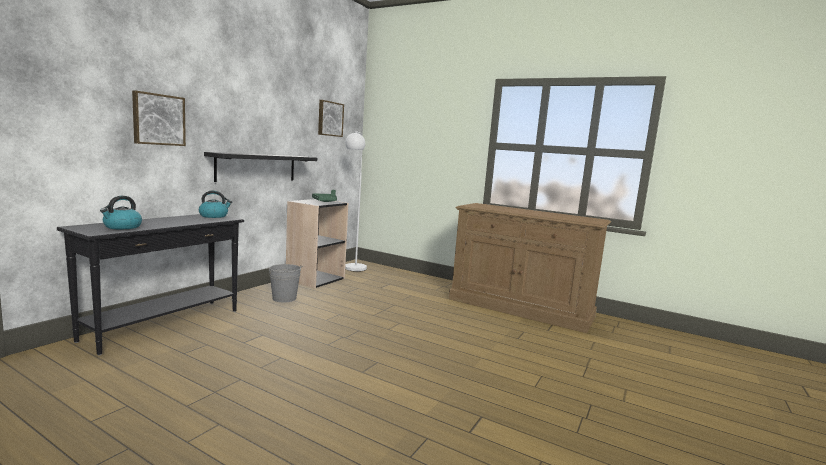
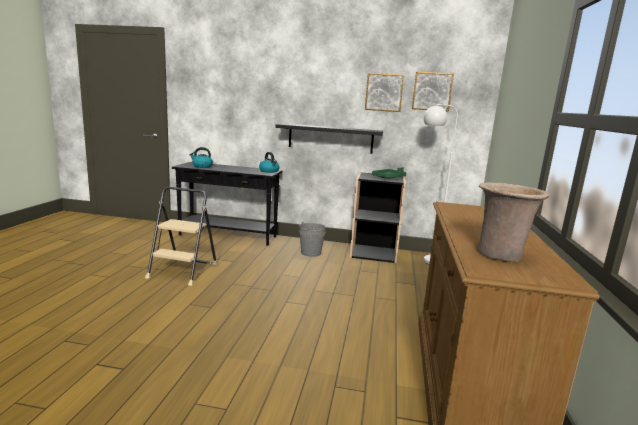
camera: 70 degrees right, 5 degrees up
picture [132,90,186,146] -> picture moved to [365,73,404,112]
none -> beige step ladder [145,187,217,286]
none -> beige vase [477,182,550,262]

